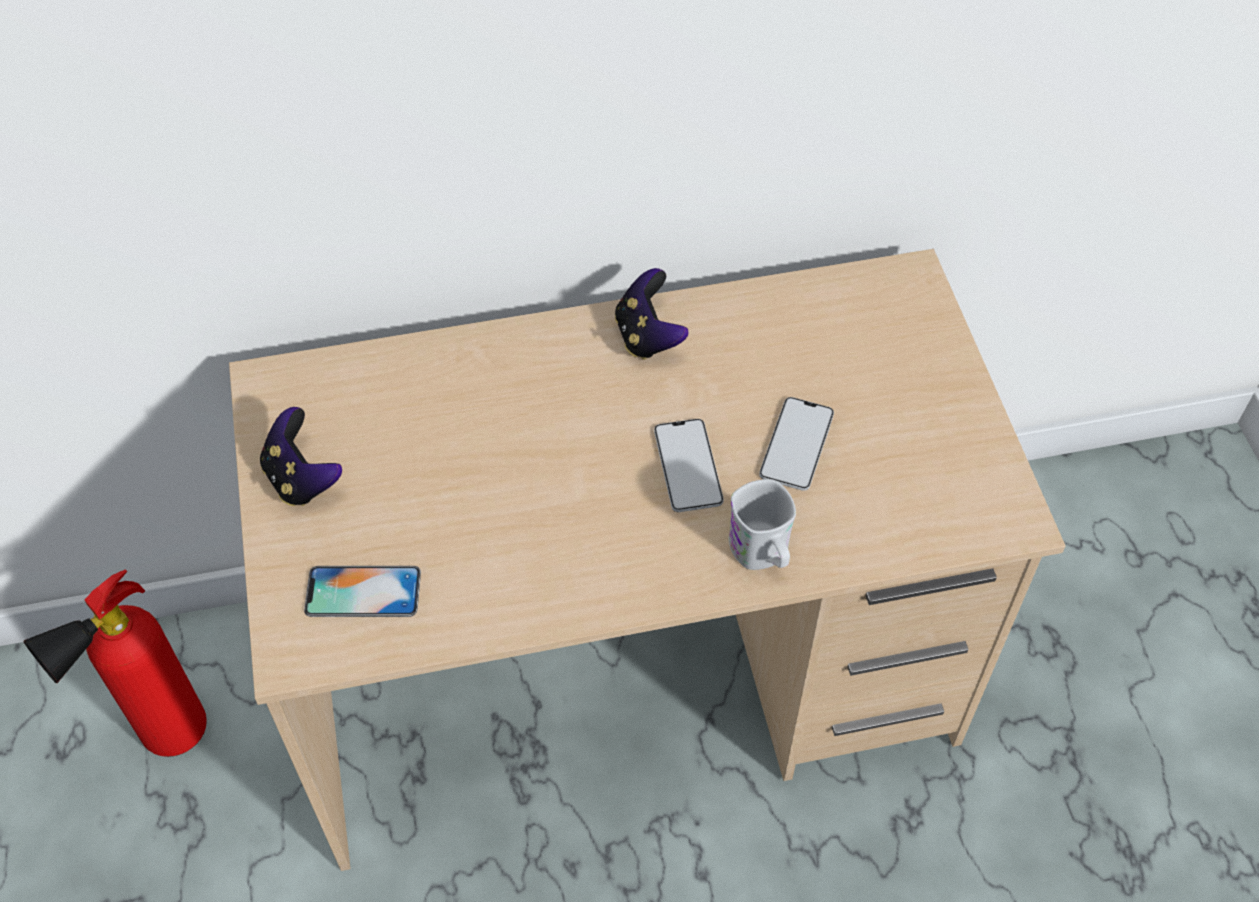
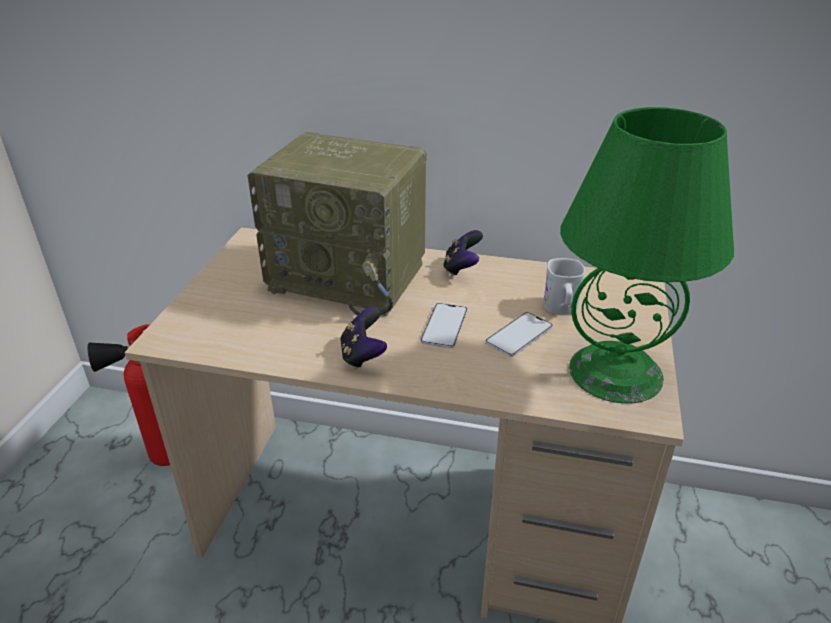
camera: 25 degrees right, 20 degrees down
game controller [260,407,342,506] -> game controller moved to [340,307,387,370]
phone [304,566,421,617] -> none
white mug [729,479,796,570] -> white mug moved to [543,258,585,314]
none -> radio [247,132,427,316]
none -> green table lamp [560,107,734,404]

